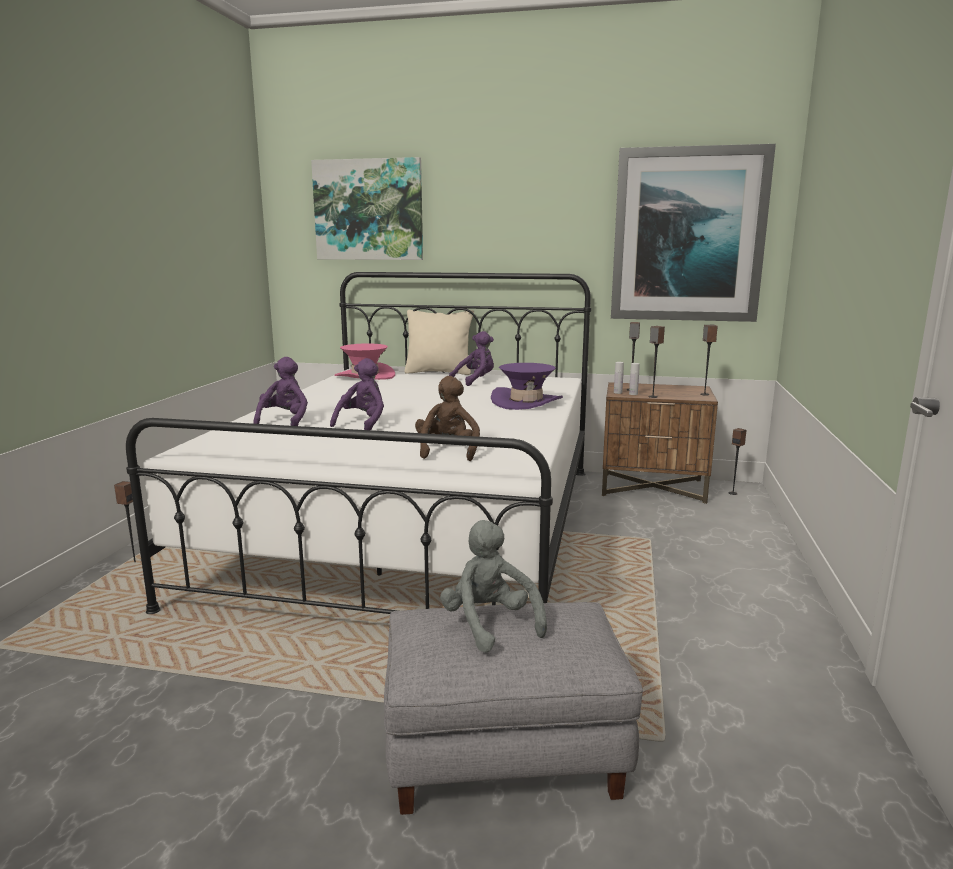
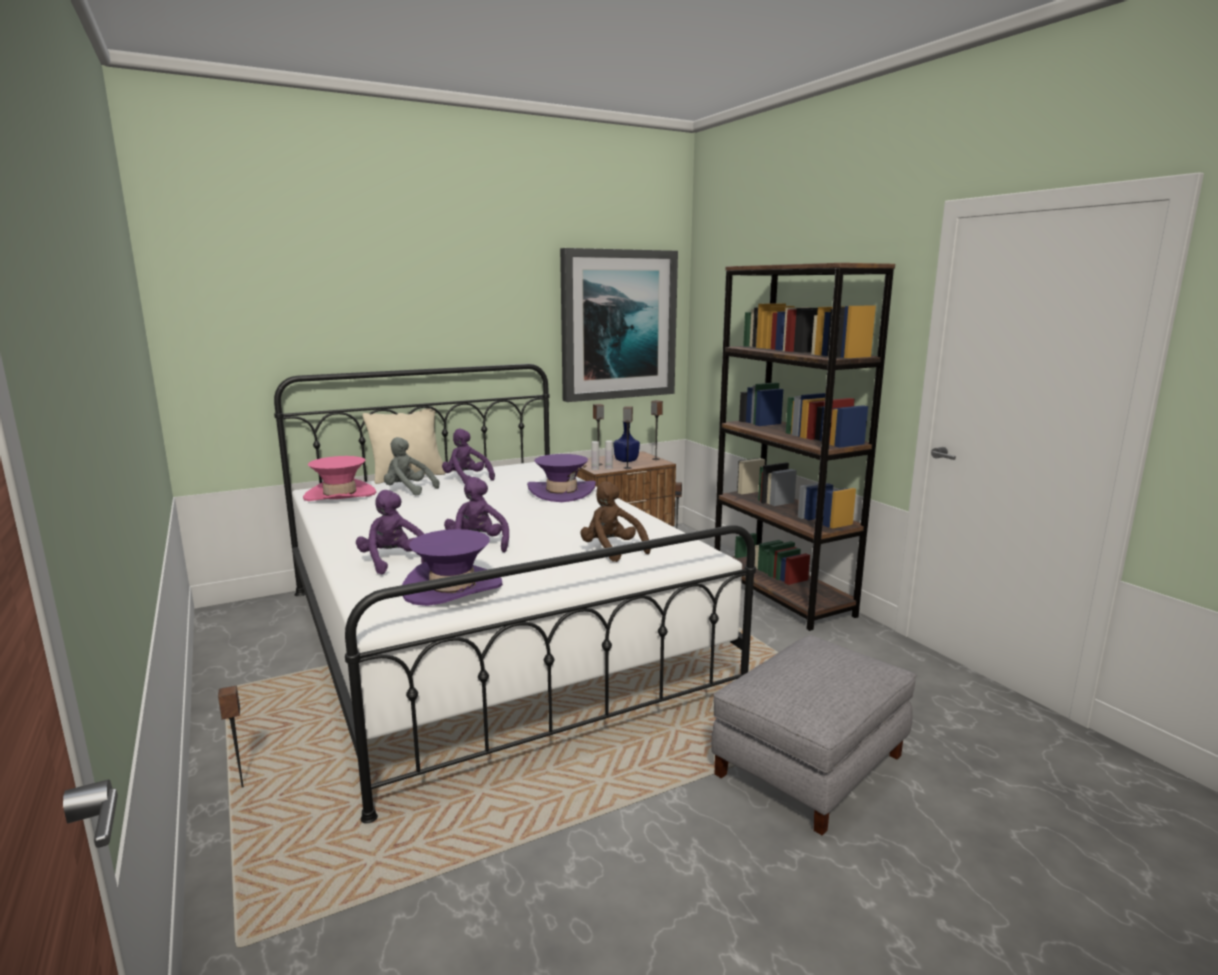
camera: 40 degrees left, 0 degrees up
picture [311,157,423,260] -> none
grey plush toy [440,520,547,653] -> grey plush toy moved to [384,437,439,495]
purple plush toy [449,331,494,386] -> purple plush toy turned 60 degrees counterclockwise [442,429,495,484]
none -> purple hat [402,529,503,606]
none -> blue bottle [613,422,640,462]
none -> brown bookcase [714,263,895,631]

